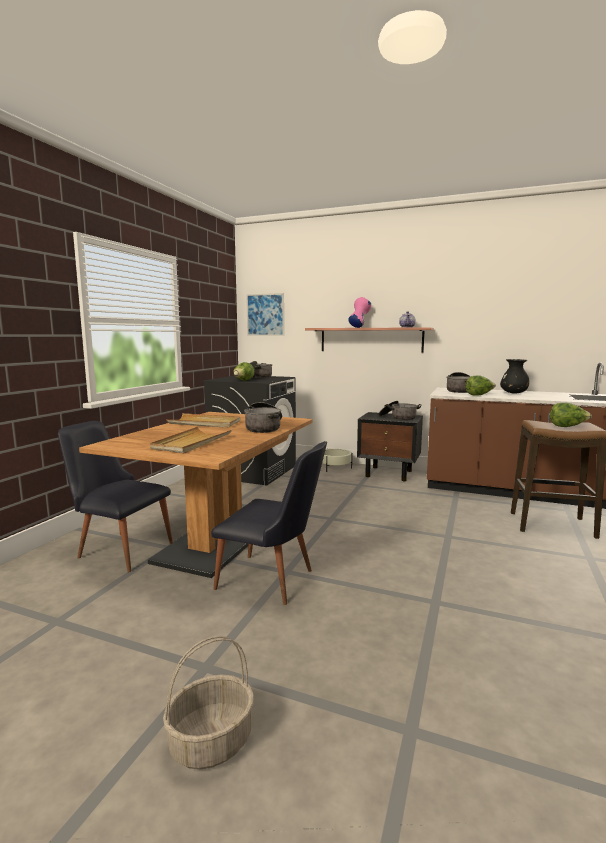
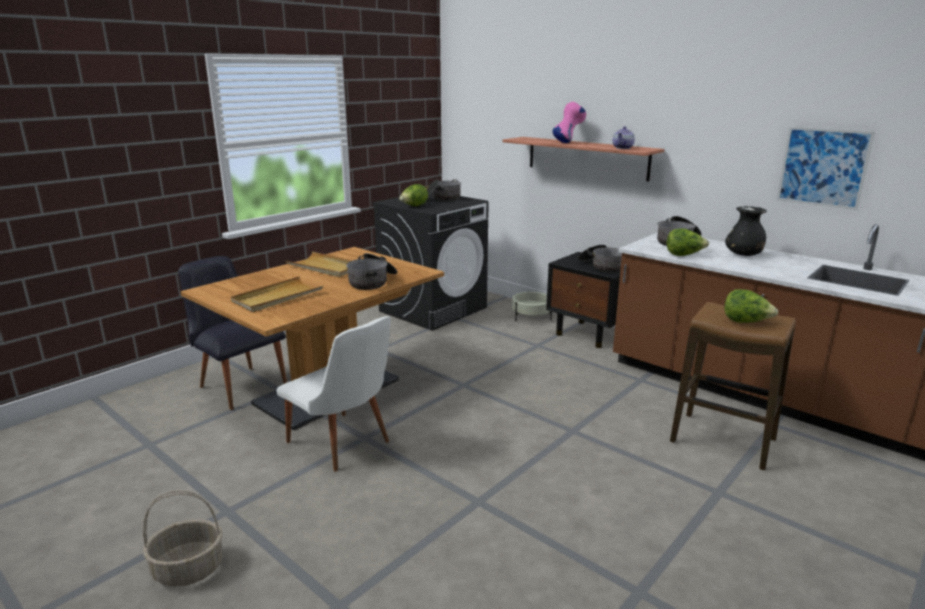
camera: 20 degrees right, 10 degrees up
black chair [211,441,327,605] -> white chair [276,316,391,472]
picture [246,293,284,336] -> picture moved to [777,127,875,210]

